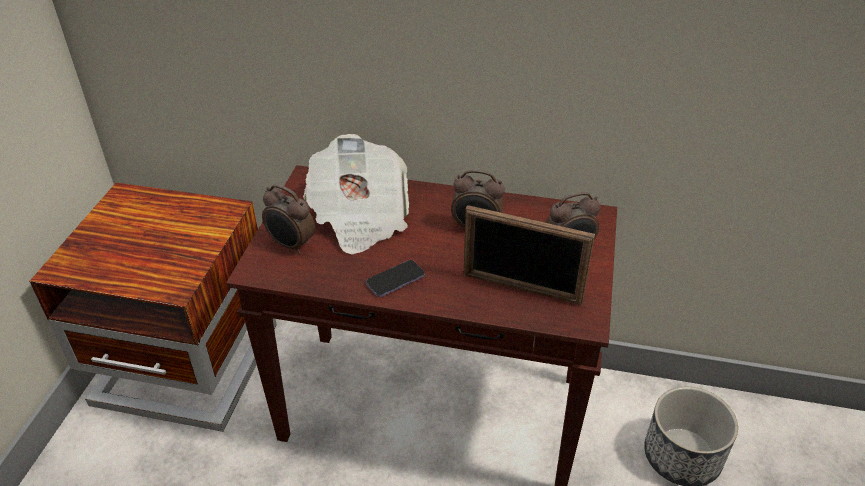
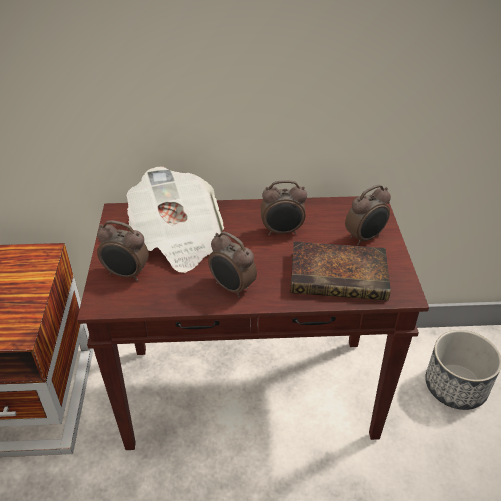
camera: 15 degrees left, 0 degrees up
phone [366,260,425,297] -> alarm clock [208,232,257,298]
picture frame [463,205,595,305] -> book [290,241,391,300]

